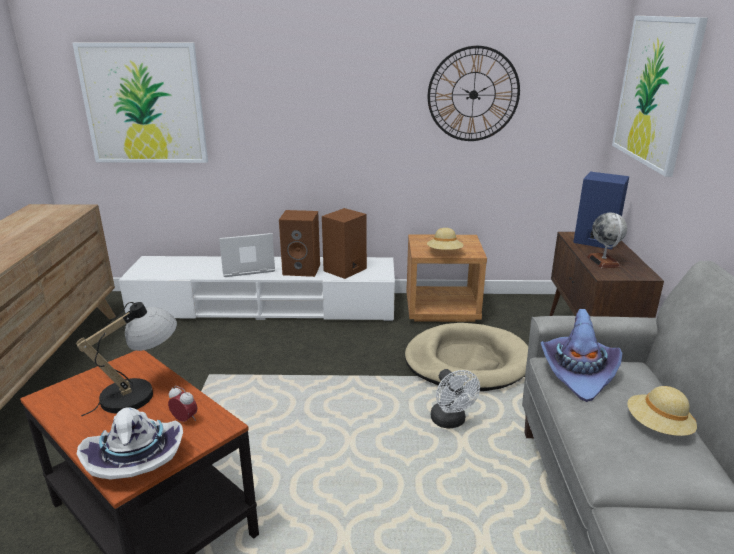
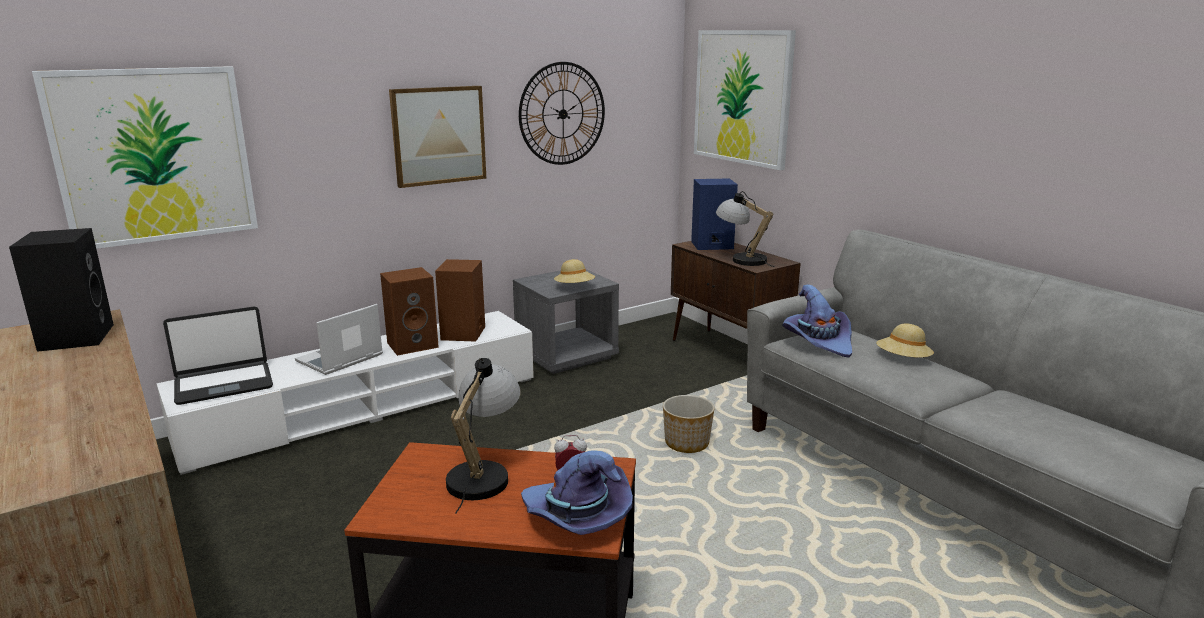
camera: 35 degrees left, 5 degrees down
white hat [77,407,183,480] -> purple hat [521,450,633,535]
beige dog bed [405,323,528,391] -> none
brown nightstand [406,234,487,322] -> grey nightstand [513,269,619,374]
white fan [431,369,480,428] -> planter [663,395,715,453]
globe [587,213,627,268] -> table lamp [716,191,775,267]
none -> black speaker [9,228,114,352]
none -> laptop [163,307,273,405]
none -> picture [389,86,486,188]

